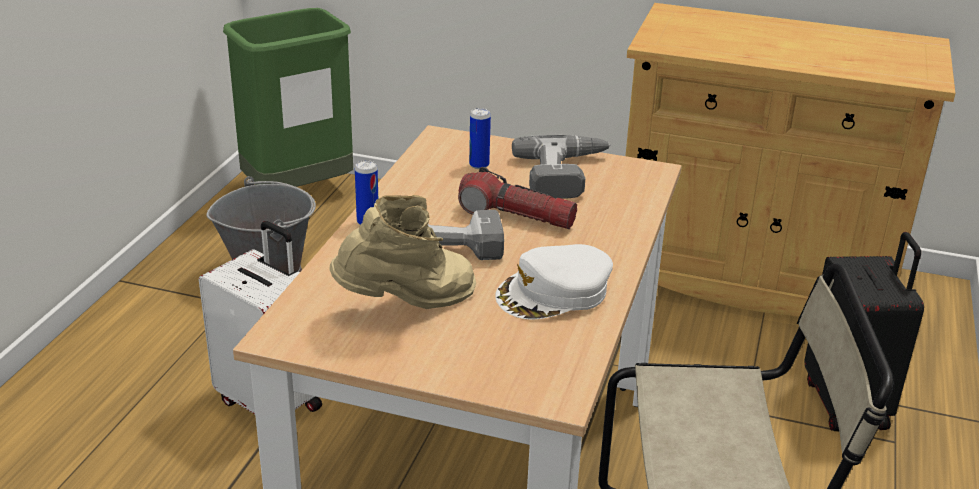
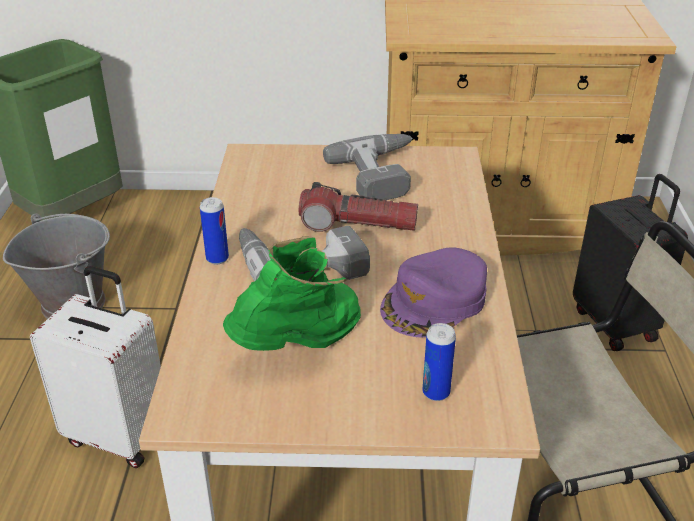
camera: 15 degrees left, 5 degrees up
beige boot [330,195,476,309] -> green boot [223,236,361,351]
can [469,108,491,169] -> can moved to [422,323,456,401]
white cap [495,244,613,320] -> purple cap [380,247,487,338]

